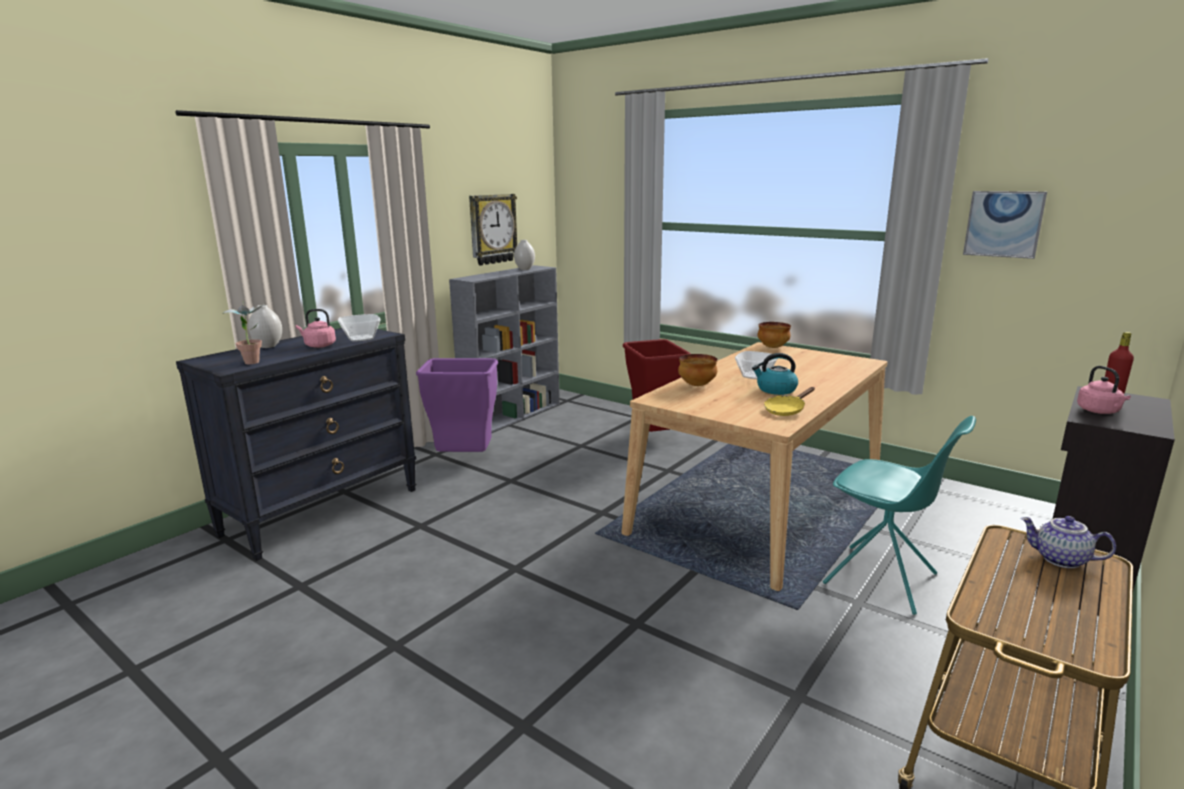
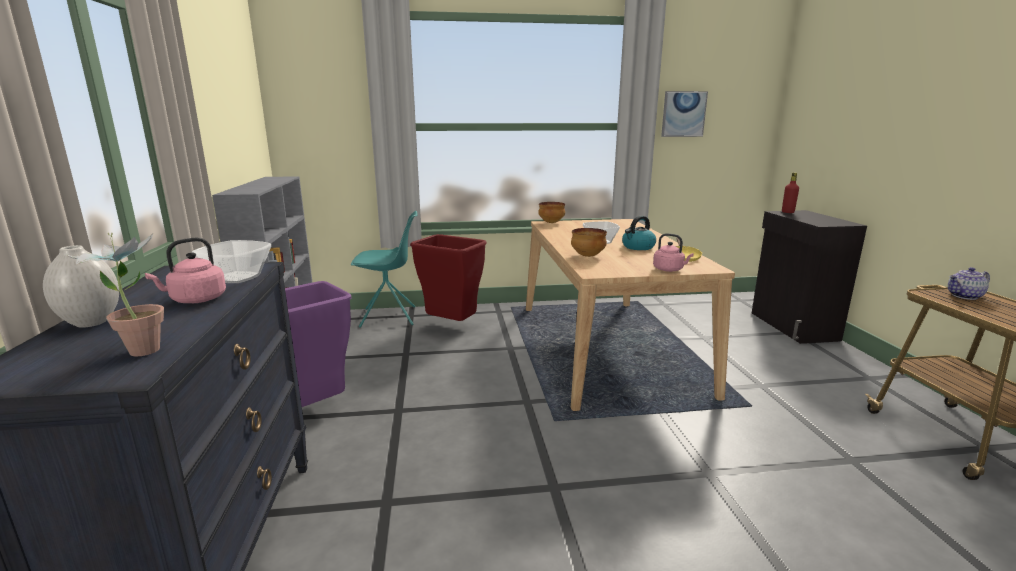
camera: 45 degrees left, 0 degrees up
wall clock [469,194,517,266] -> none
white vase [514,240,535,270] -> none
turquoise chair [823,416,976,615] -> turquoise chair moved to [351,211,418,328]
pink kettle [1077,366,1131,414] -> pink kettle moved to [653,233,694,272]

